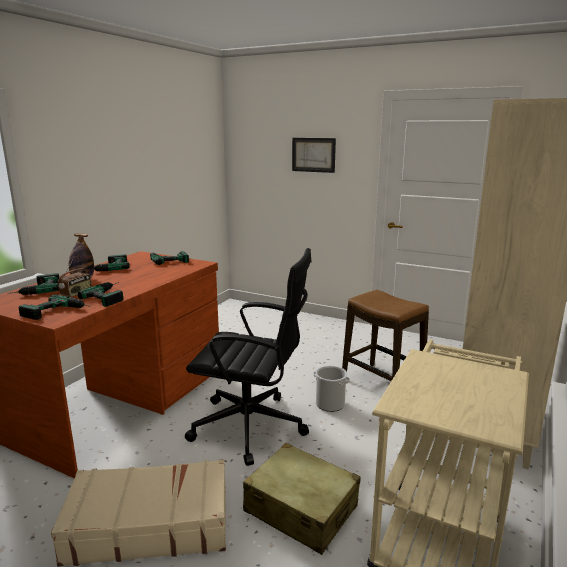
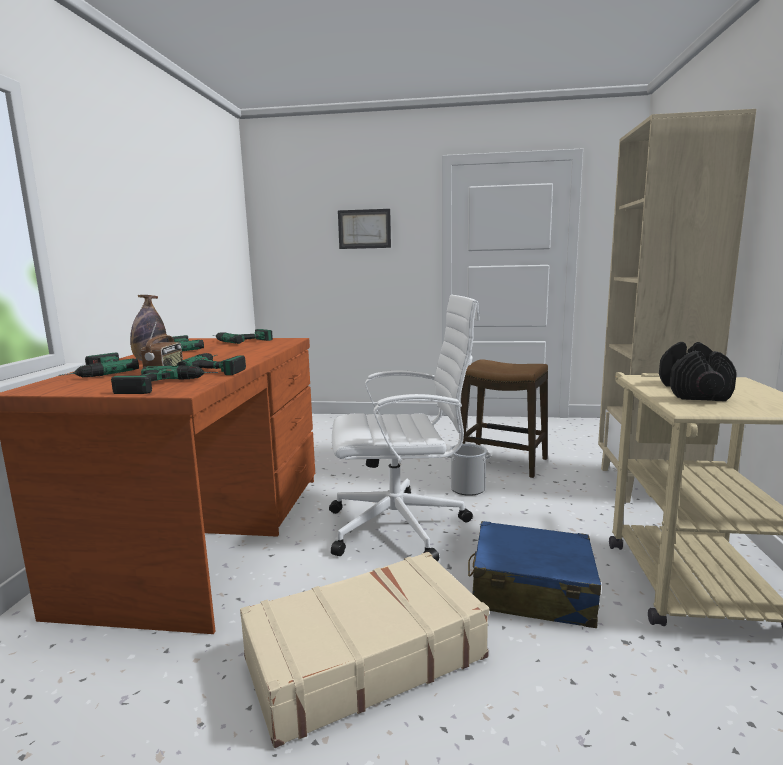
camera: 20 degrees left, 5 degrees down
black office chair [185,248,312,466] -> white office chair [329,295,480,561]
beige suitcase [243,443,360,555] -> blue suitcase [468,521,601,628]
none -> black dumbbell [659,342,737,401]

